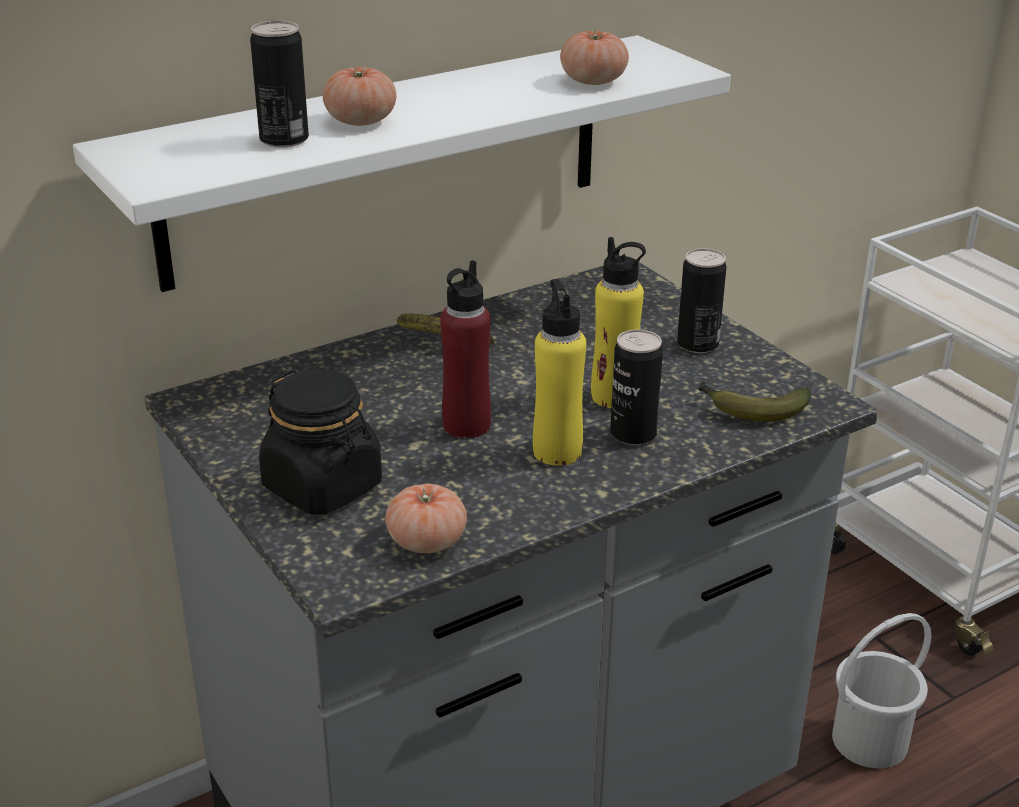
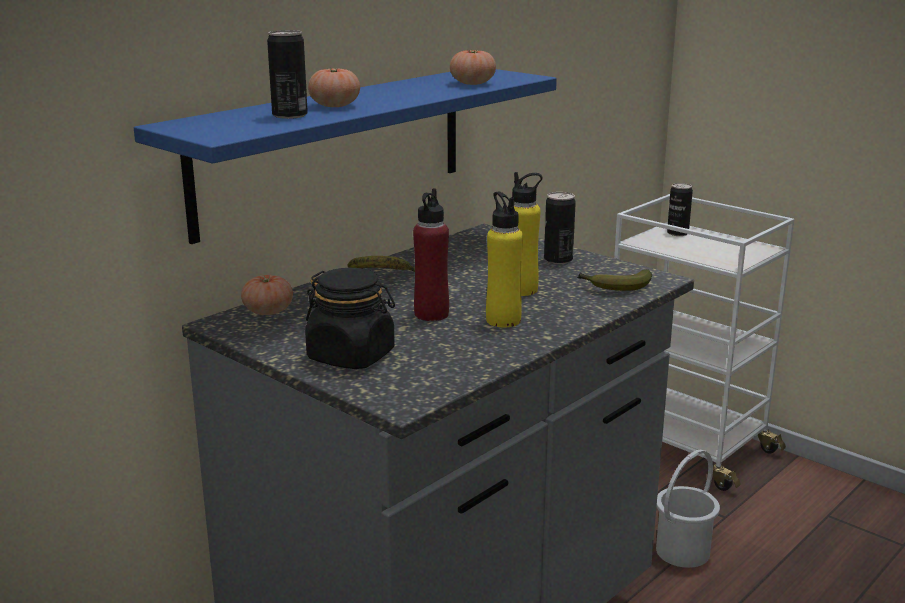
camera: 15 degrees left, 10 degrees down
white shelf [73,35,731,292] -> blue shelf [134,69,557,244]
tomato [385,484,467,553] -> tomato moved to [241,275,293,315]
can [610,329,663,445] -> can moved to [667,183,693,236]

